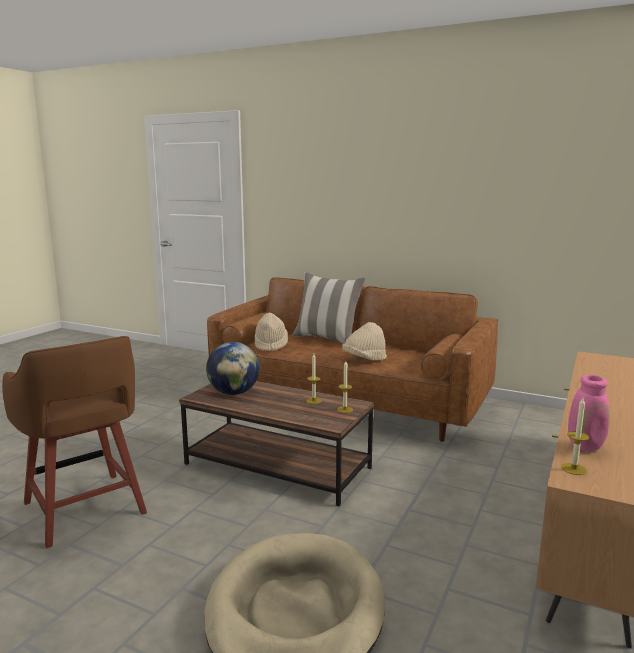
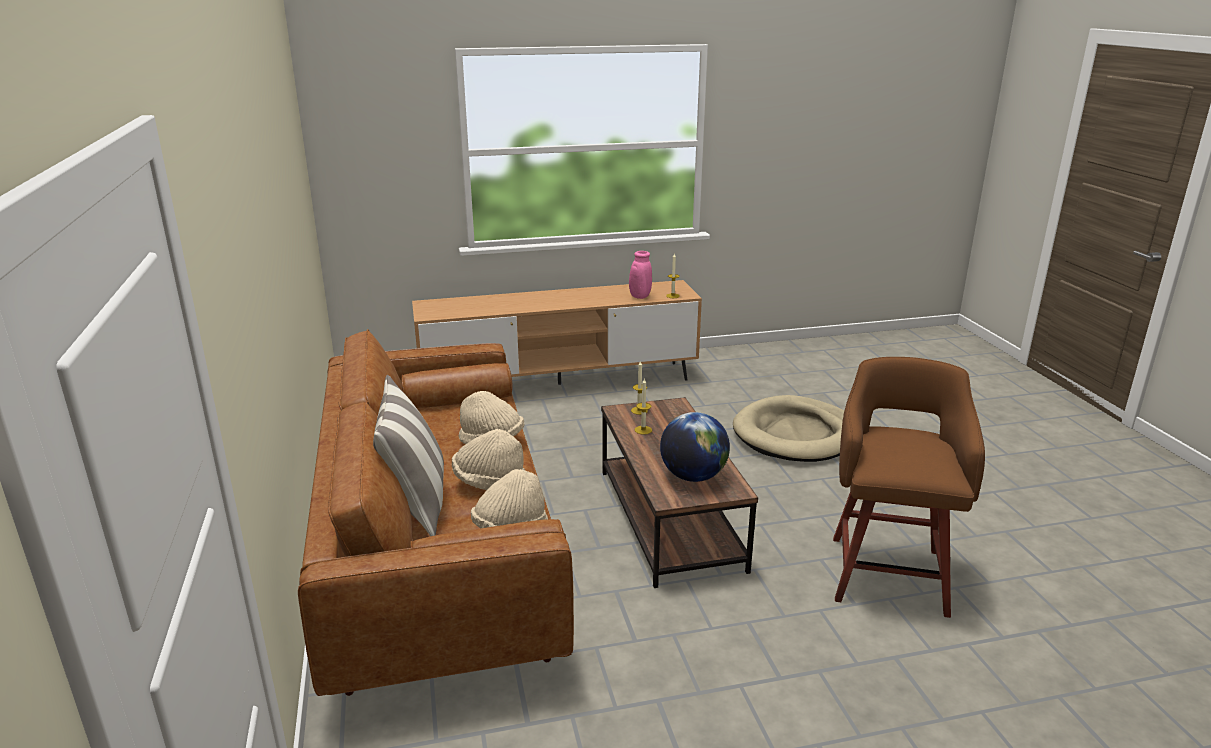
camera: 130 degrees left, 10 degrees up
none -> beige hat [452,429,525,490]

